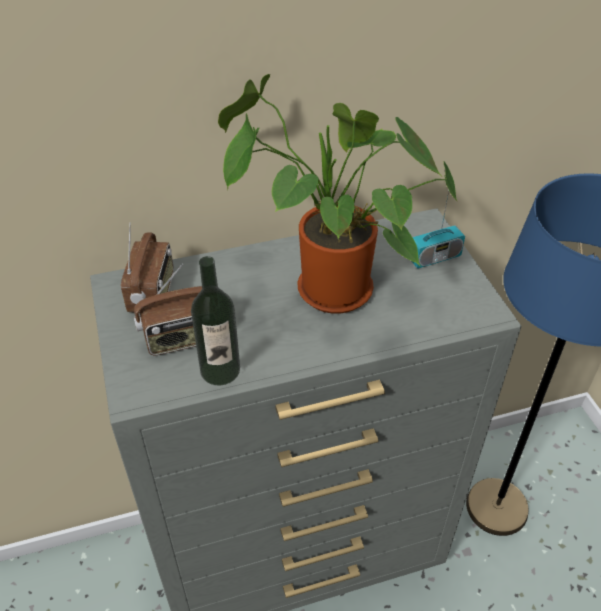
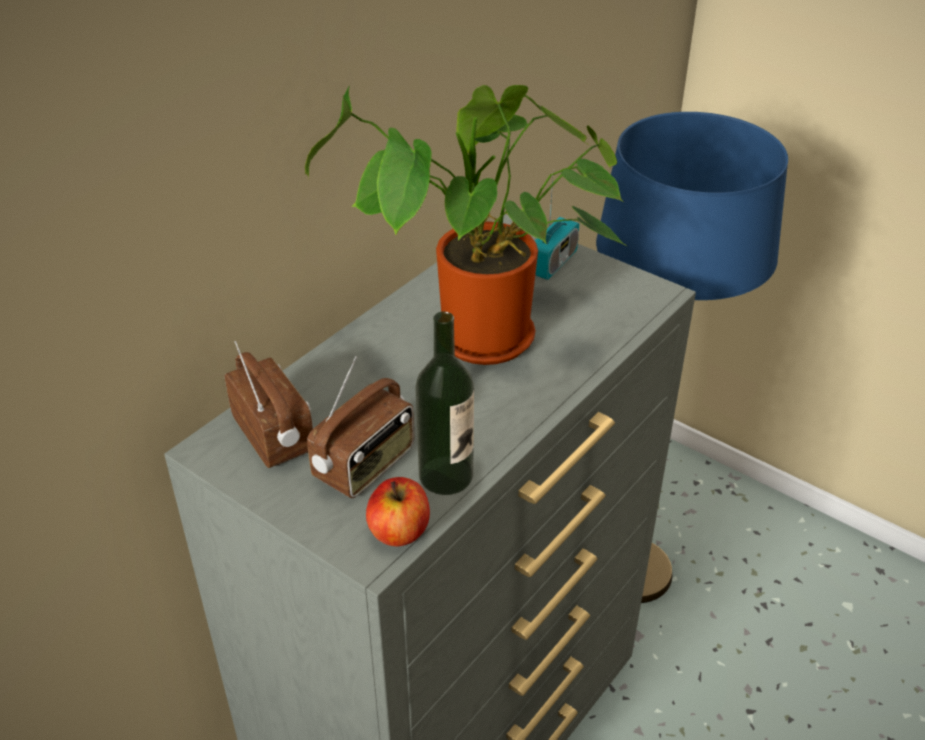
camera: 35 degrees left, 5 degrees down
none -> apple [366,477,430,547]

